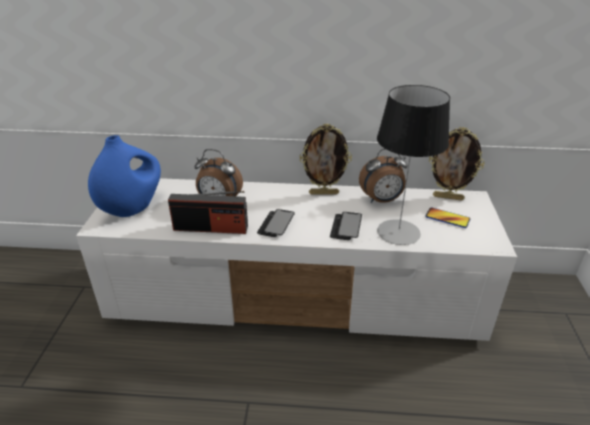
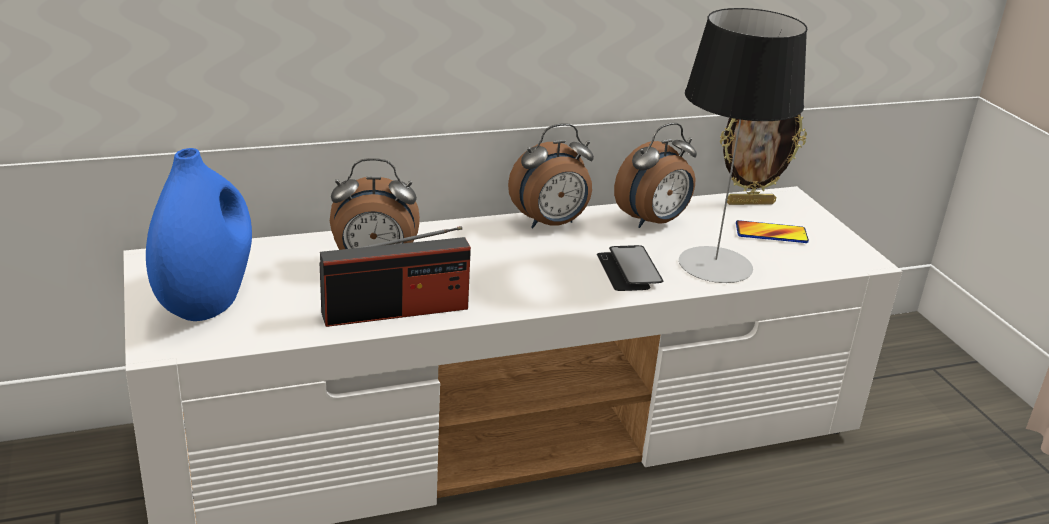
camera: 25 degrees left, 5 degrees down
phone [257,209,295,237] -> none
picture frame [299,124,352,195] -> alarm clock [508,123,594,228]

